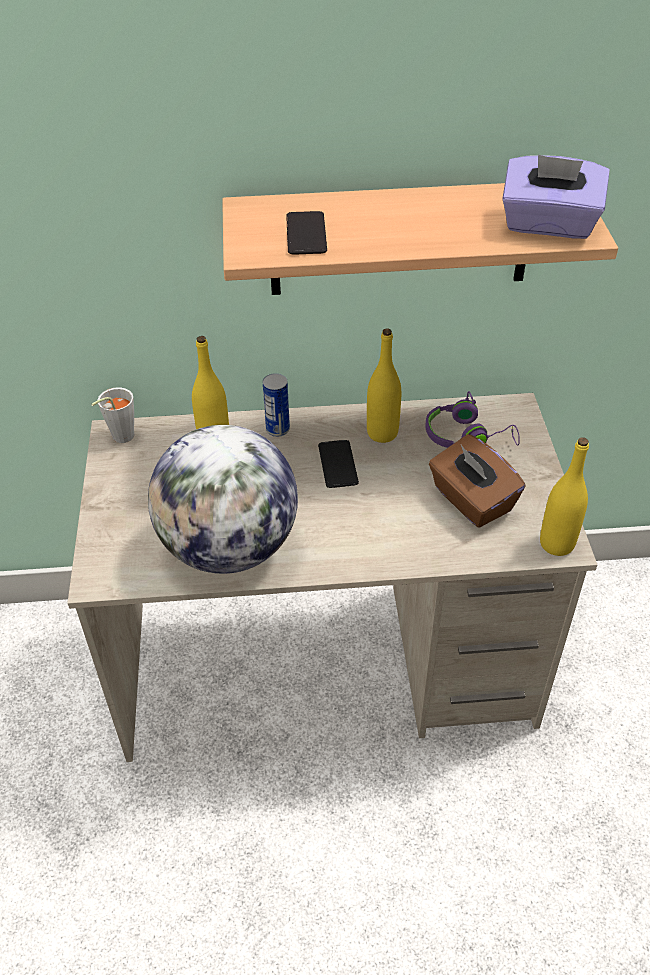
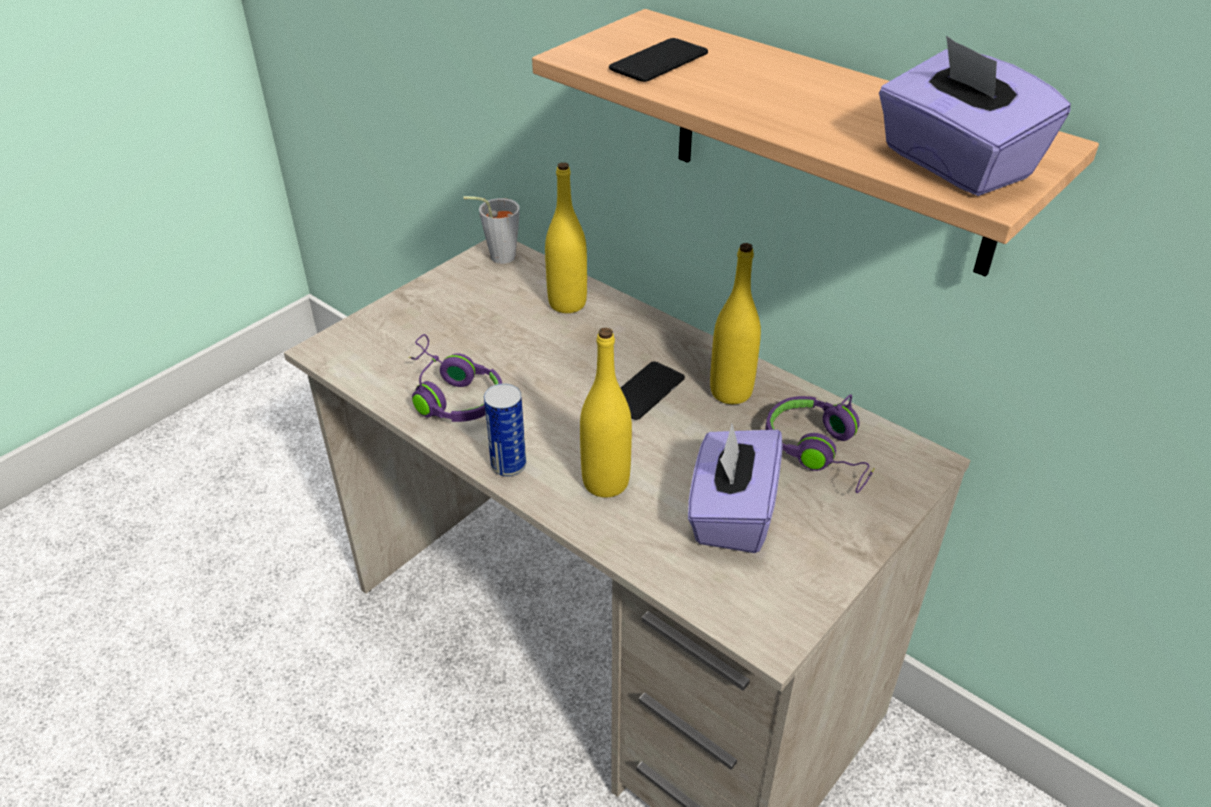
camera: 45 degrees right, 5 degrees down
globe [148,425,298,574] -> purple headphones [409,334,502,422]
can [263,373,290,437] -> can moved to [484,384,526,477]
brown tissue box [429,434,525,528] -> purple tissue box [688,424,783,553]
yellow bottle [540,437,589,556] -> yellow bottle moved to [580,328,632,498]

